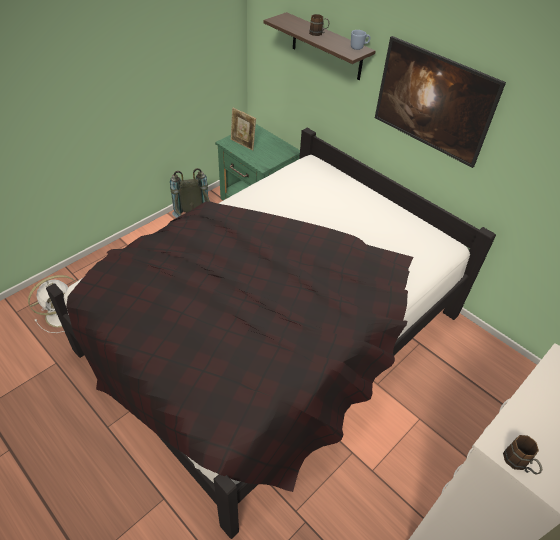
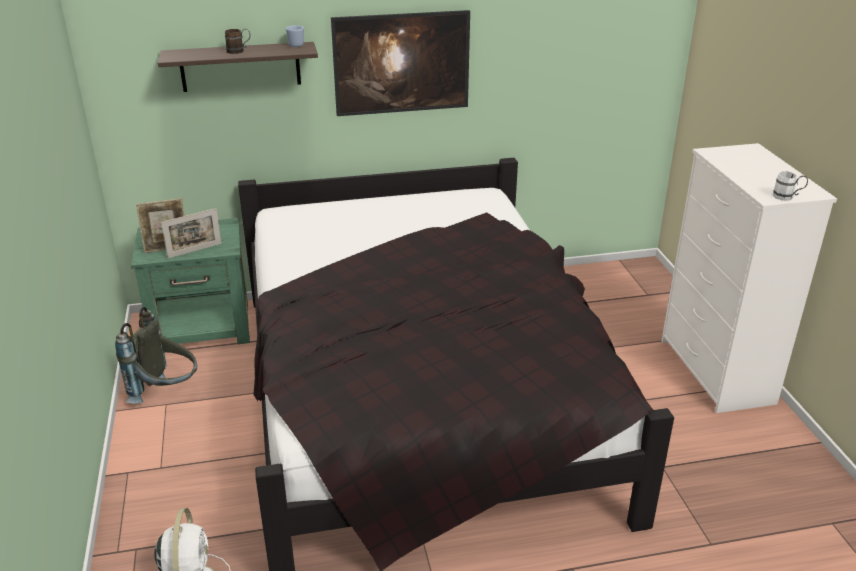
camera: 55 degrees left, 15 degrees down
brown mug [503,435,542,475] -> white mug [773,171,808,201]
none -> picture frame [161,208,222,258]

